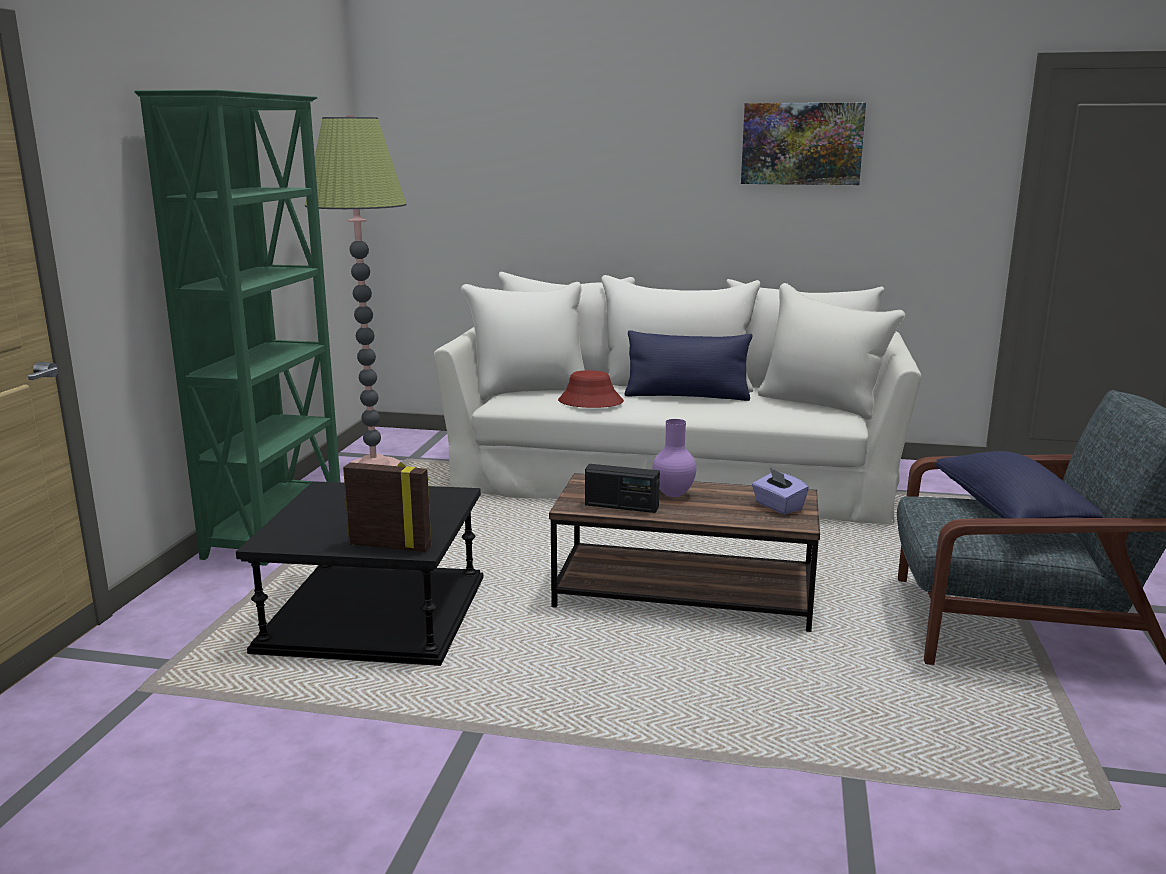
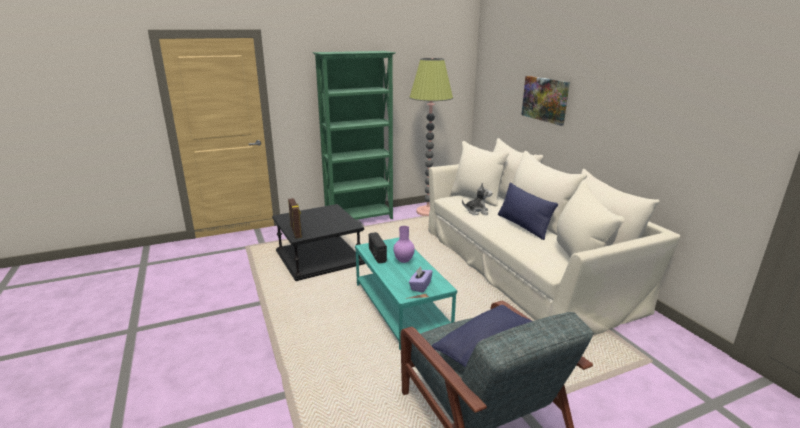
camera: 55 degrees right, 5 degrees up
brown coffee table [549,473,820,632] -> turquoise coffee table [355,237,457,350]
red hat [558,370,624,408] -> plush toy [462,183,492,215]
picture [741,103,866,185] -> picture moved to [521,76,570,126]

